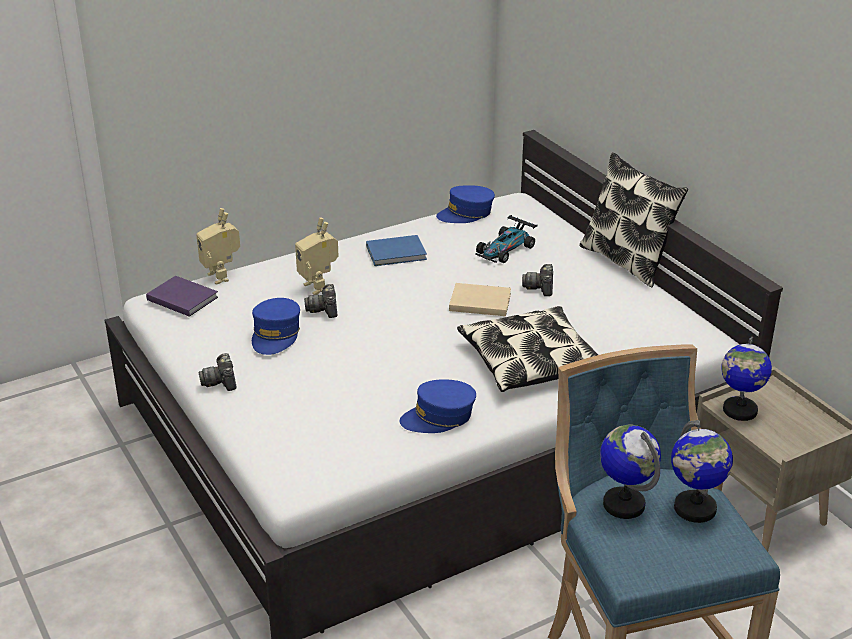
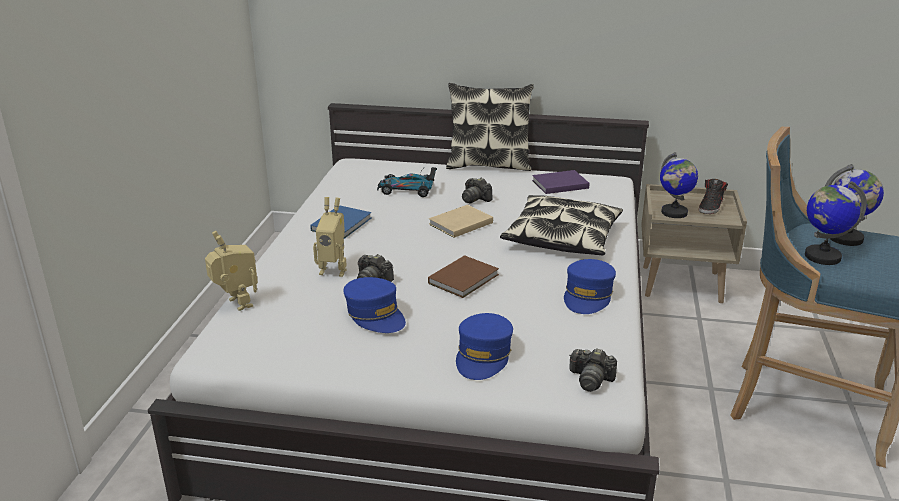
camera: 50 degrees left, 5 degrees down
purple book [146,276,218,317] -> purple book moved to [532,170,590,194]
toy robot [196,208,240,285] -> toy robot turned 135 degrees counterclockwise [205,231,258,311]
camera [198,353,236,391] -> camera moved to [569,348,617,392]
blue cap [436,185,495,223] -> blue cap moved to [456,313,513,380]
toy car [475,215,537,263] -> toy car turned 105 degrees clockwise [377,167,437,197]
none -> brown book [428,255,499,298]
none -> black shoe [699,179,728,214]

